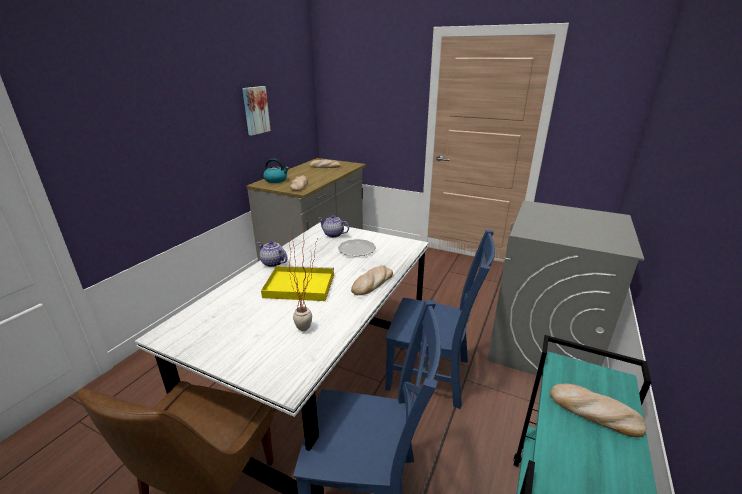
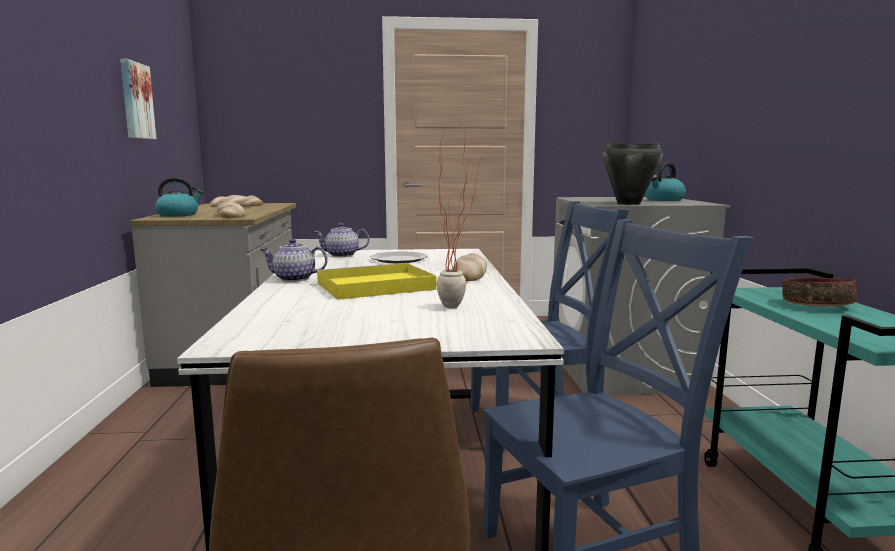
camera: 30 degrees left, 15 degrees down
bread [550,383,646,437] -> bowl [782,278,857,306]
none -> black cooking pot [602,142,663,205]
none -> kettle [645,162,686,201]

